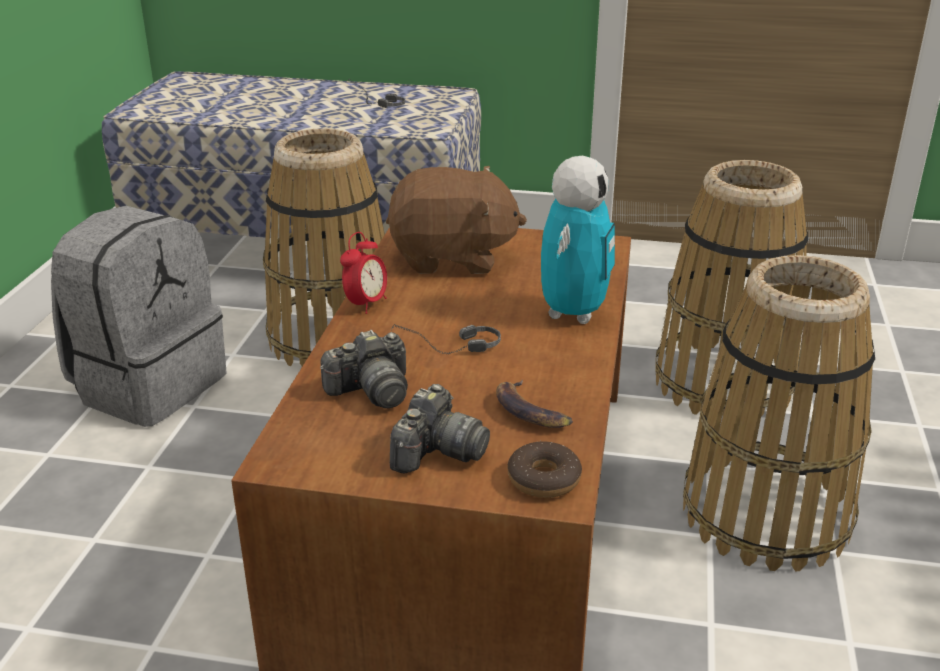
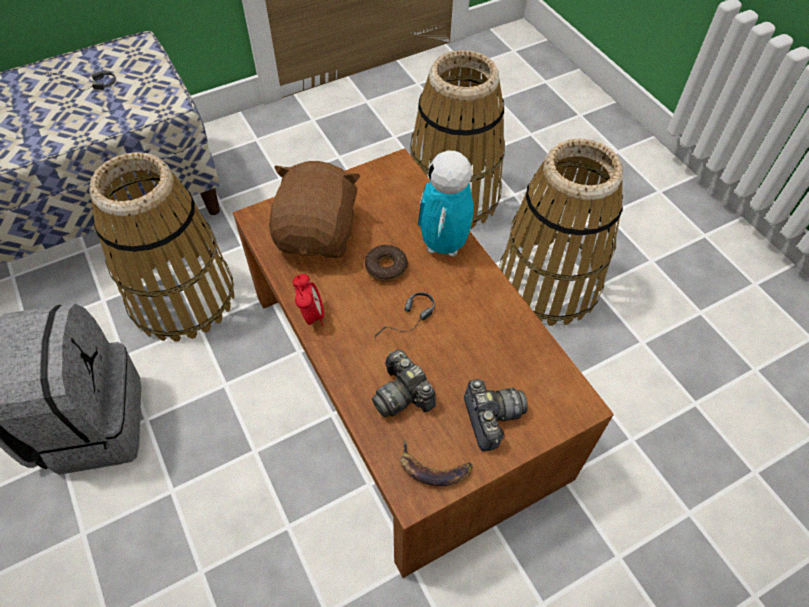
camera: 40 degrees left, 25 degrees up
camera [320,330,408,409] -> camera turned 120 degrees clockwise [372,349,436,417]
brown plush toy [386,166,527,274] -> brown plush toy turned 45 degrees counterclockwise [269,161,360,258]
banana [496,380,573,428] -> banana moved to [400,440,473,486]
donut [508,440,582,498] -> donut moved to [365,245,408,282]
toy robot [541,156,615,324] -> toy robot turned 150 degrees counterclockwise [418,150,474,257]

